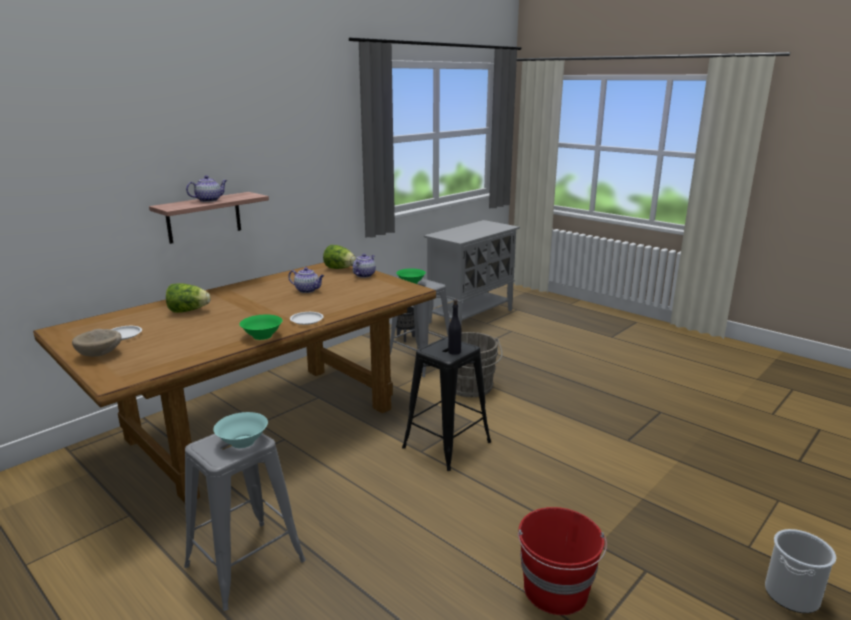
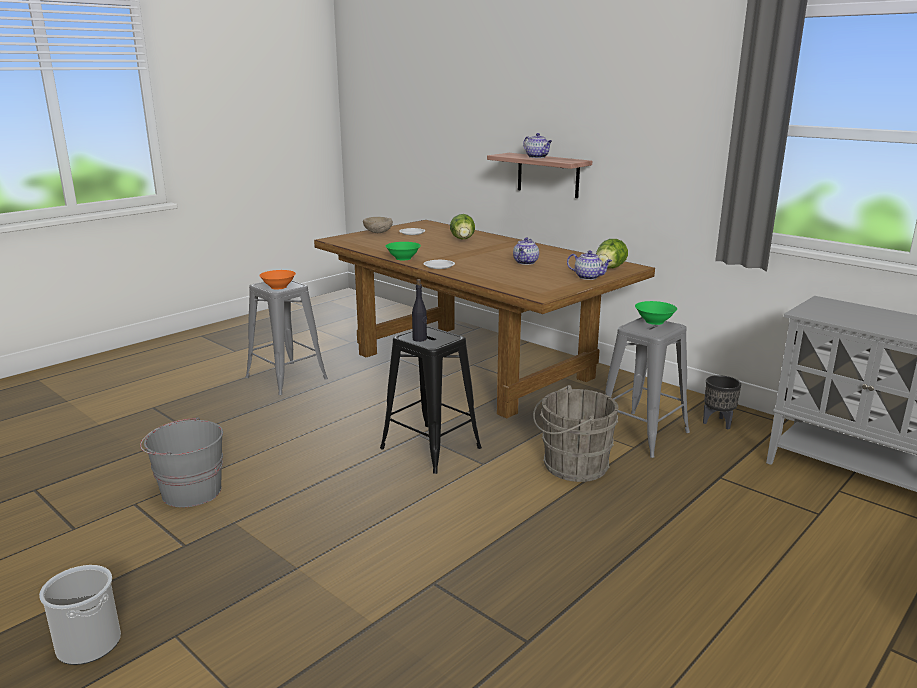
camera: 90 degrees right, 0 degrees up
turquoise bowl [213,412,268,448] -> orange bowl [259,270,296,290]
red bucket [518,507,607,615] -> grey bucket [140,417,223,507]

